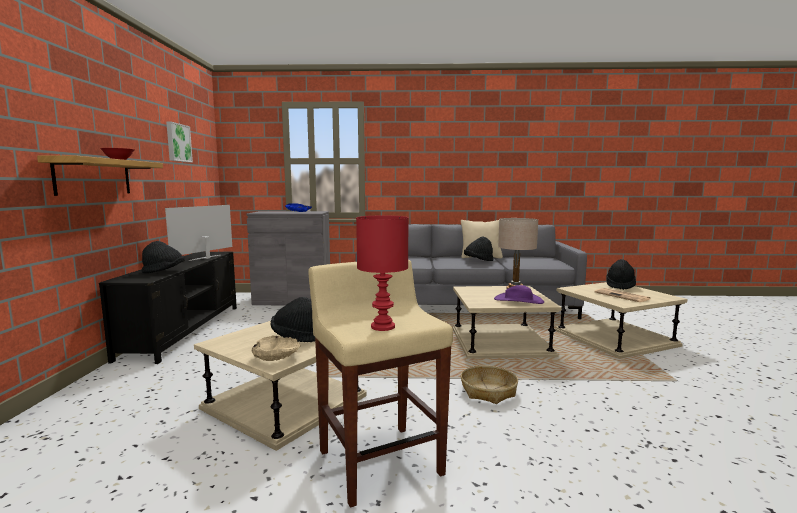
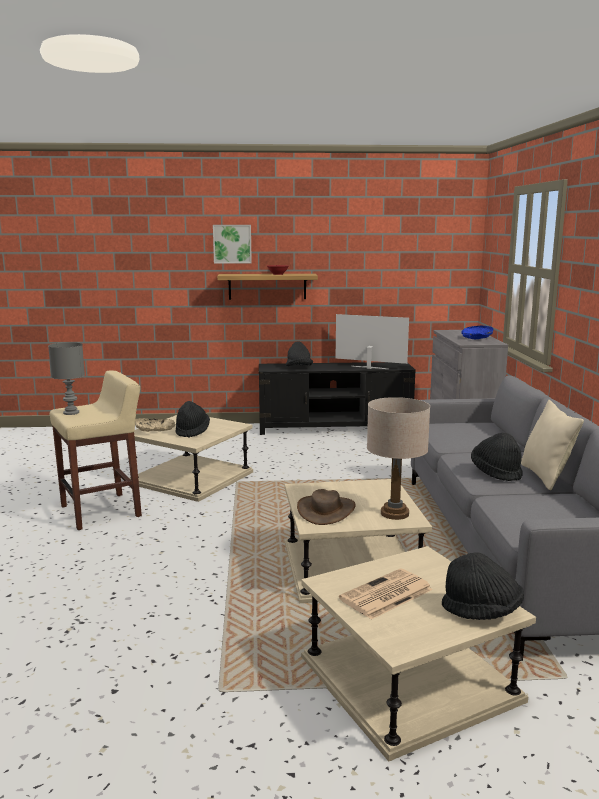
camera: 85 degrees right, 5 degrees up
picture [166,121,193,162] -> picture moved to [213,225,252,263]
red table lamp [356,216,409,331] -> grey table lamp [48,342,85,415]
basket [461,365,518,404] -> none
purple hat [494,285,544,304] -> brown hat [297,489,356,525]

